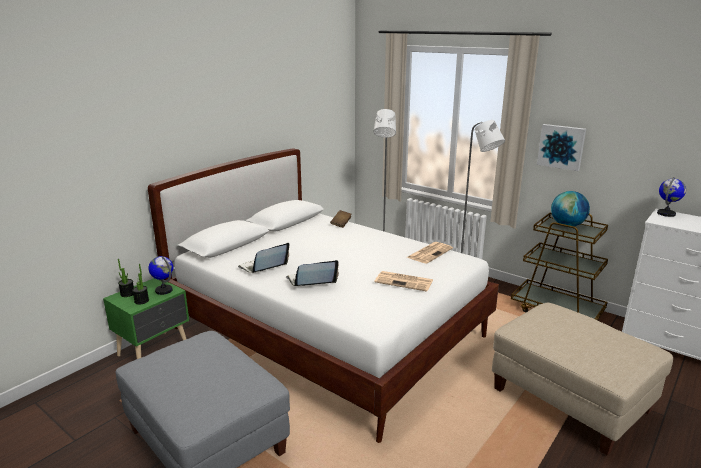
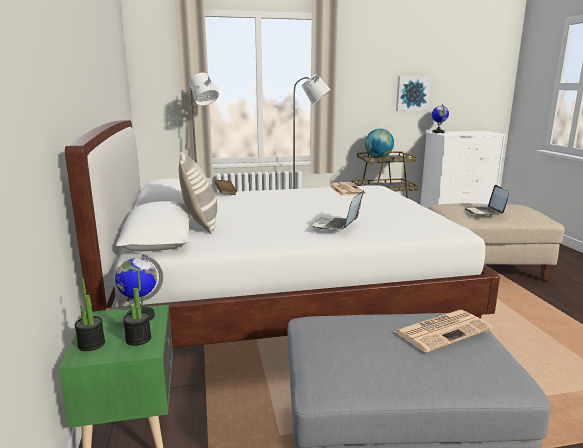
camera: 50 degrees left, 5 degrees down
laptop [238,243,289,273] -> laptop moved to [464,185,509,215]
newspaper [375,271,433,292] -> newspaper moved to [393,310,492,353]
picture [537,124,586,171] -> picture moved to [396,76,431,111]
none -> pillow [178,152,217,234]

